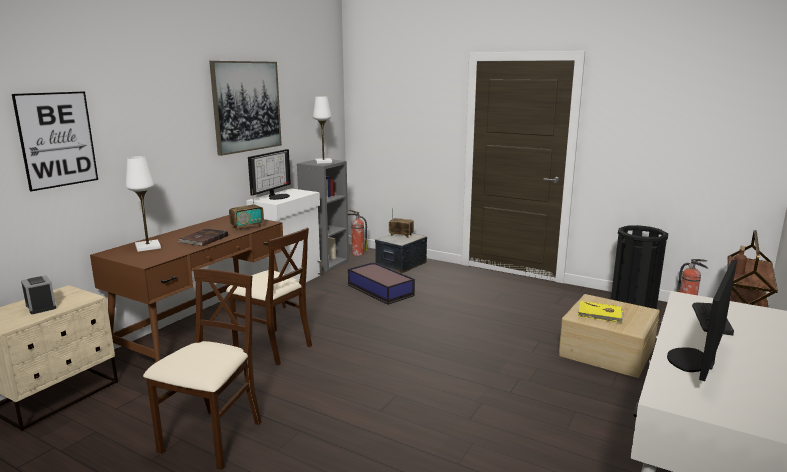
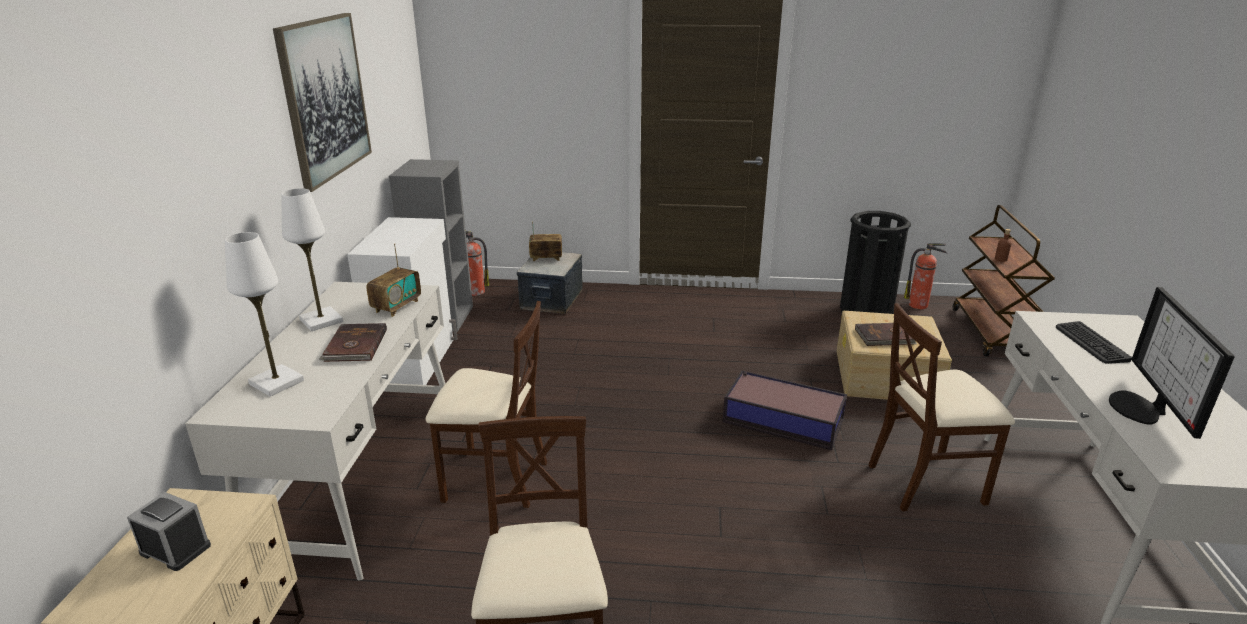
camera: 25 degrees left, 10 degrees up
picture [12,91,98,191] -> none
brown desk [90,215,286,362] -> white desk [185,282,445,581]
monitor [248,149,291,200] -> none
white table lamp [313,96,332,164] -> white table lamp moved to [281,188,343,331]
storage box [348,262,415,305] -> storage box moved to [723,370,847,450]
yellow book [578,301,623,323] -> brown book [855,323,917,346]
none -> beige chair [868,303,1015,511]

